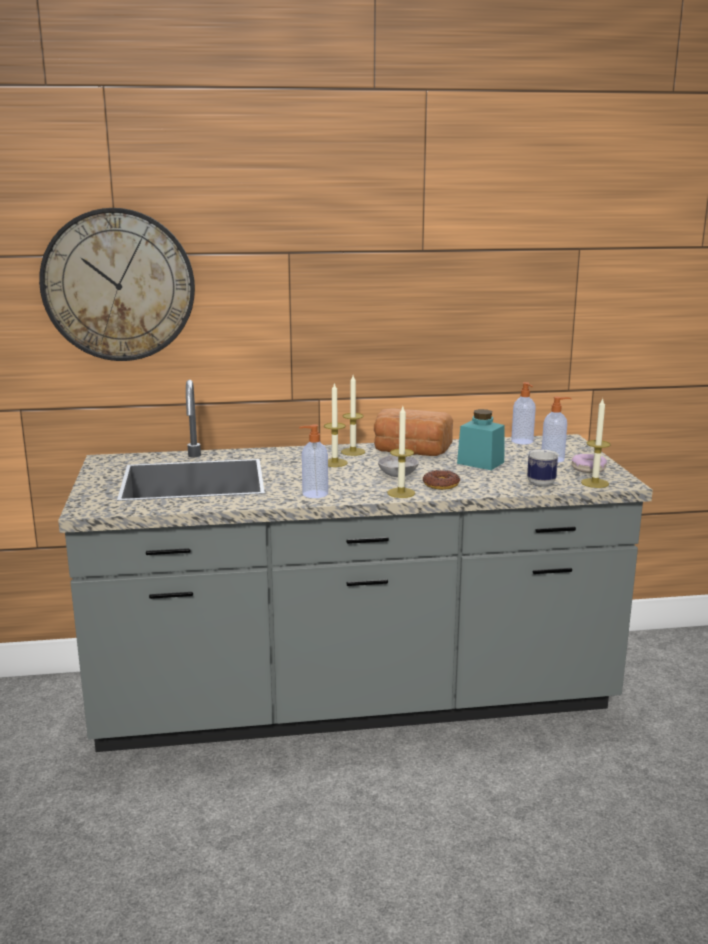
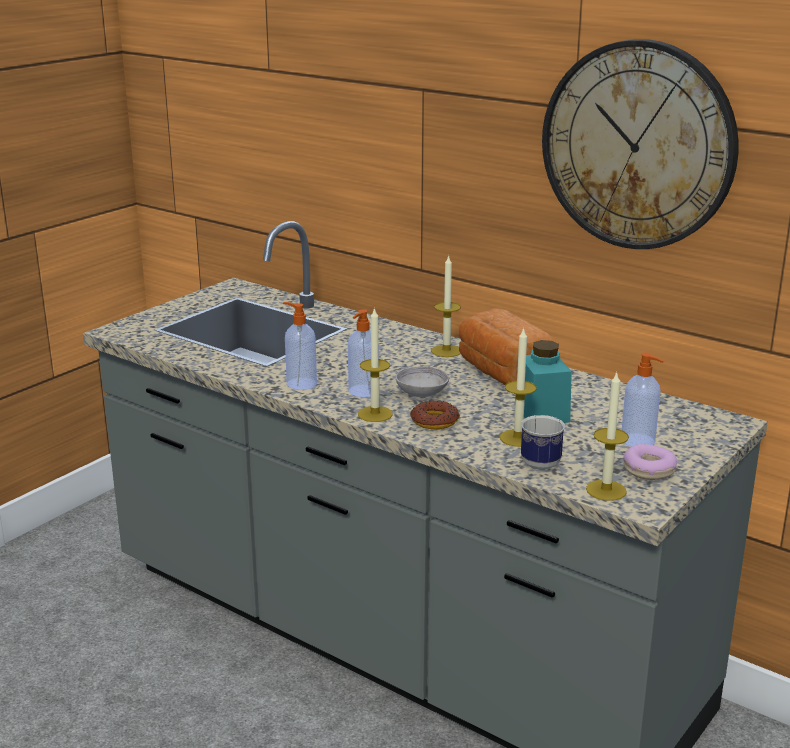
camera: 45 degrees right, 5 degrees up
wall clock [39,208,195,361] -> wall clock moved to [542,39,738,249]
candle [324,382,348,467] -> candle moved to [500,327,537,447]
soap dispenser [511,382,536,445] -> soap dispenser moved to [348,309,379,397]

